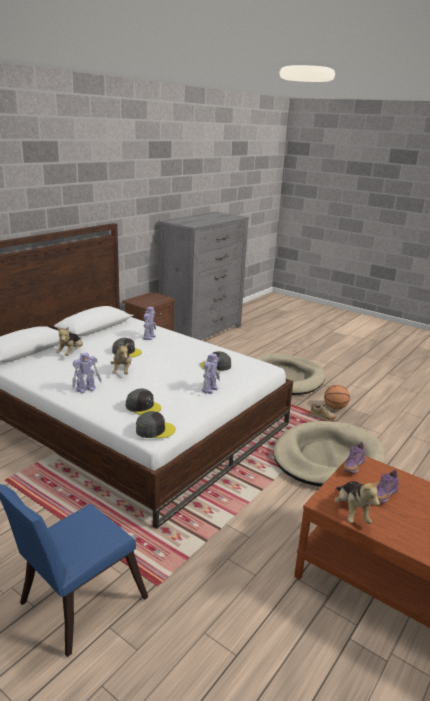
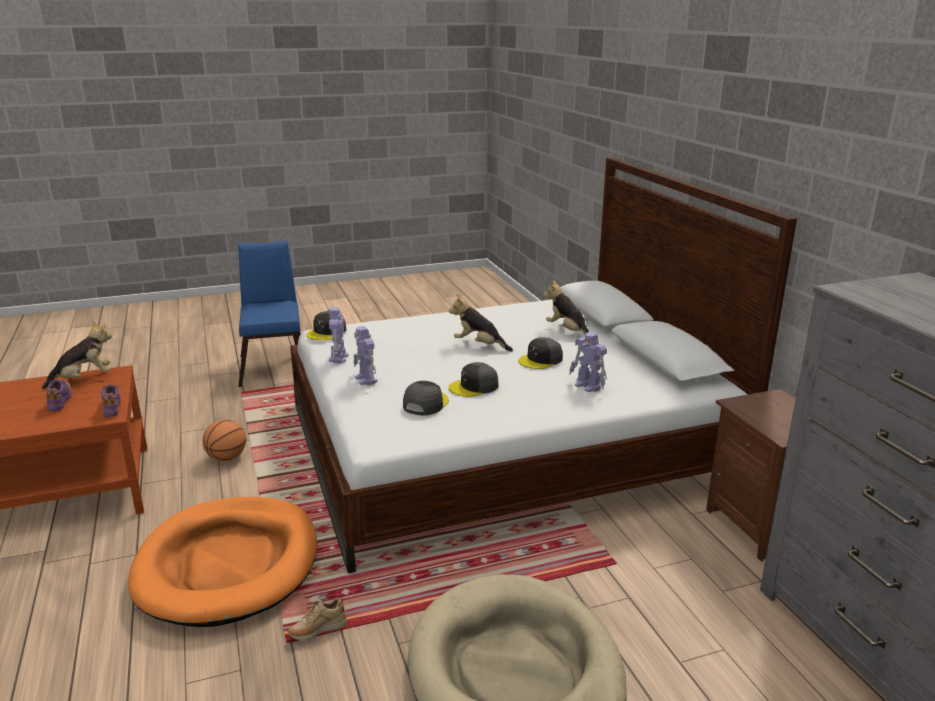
camera: 125 degrees right, 0 degrees up
toy robot [72,352,102,393] -> toy robot moved to [328,307,349,363]
grey cap [126,389,161,415] -> grey cap moved to [448,362,499,397]
beige dog bed [273,421,386,487] -> orange dog bed [128,497,317,627]
basketball [324,385,350,409] -> basketball moved to [203,420,246,461]
plush toy [334,480,380,524] -> plush toy turned 120 degrees clockwise [42,321,112,389]

